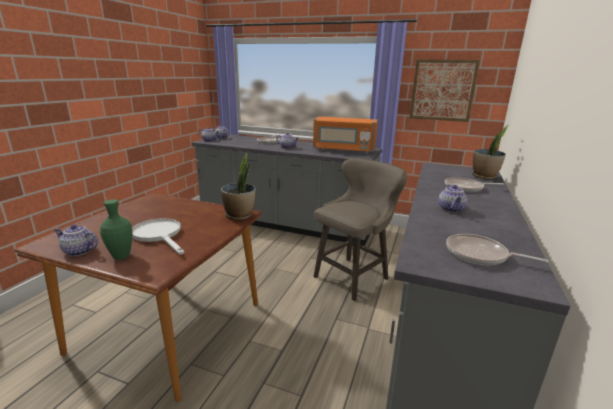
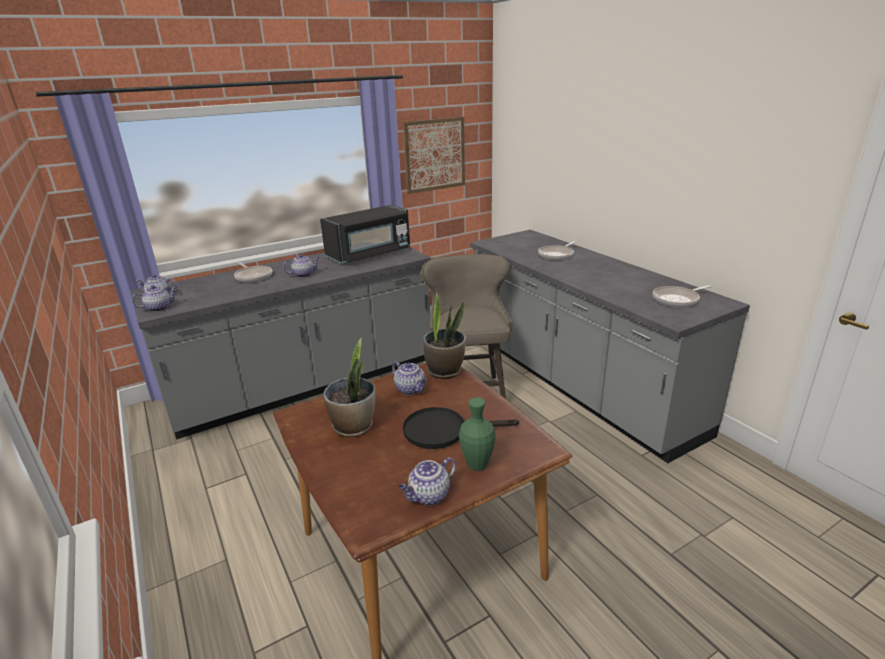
camera: 50 degrees left, 5 degrees up
white frying pan [132,218,184,255] -> black frying pan [403,407,519,449]
orange microwave [313,117,378,153] -> black microwave [320,205,410,263]
teapot [439,185,467,212] -> teapot moved to [392,361,427,395]
potted plant [472,125,509,179] -> potted plant moved to [323,338,375,437]

